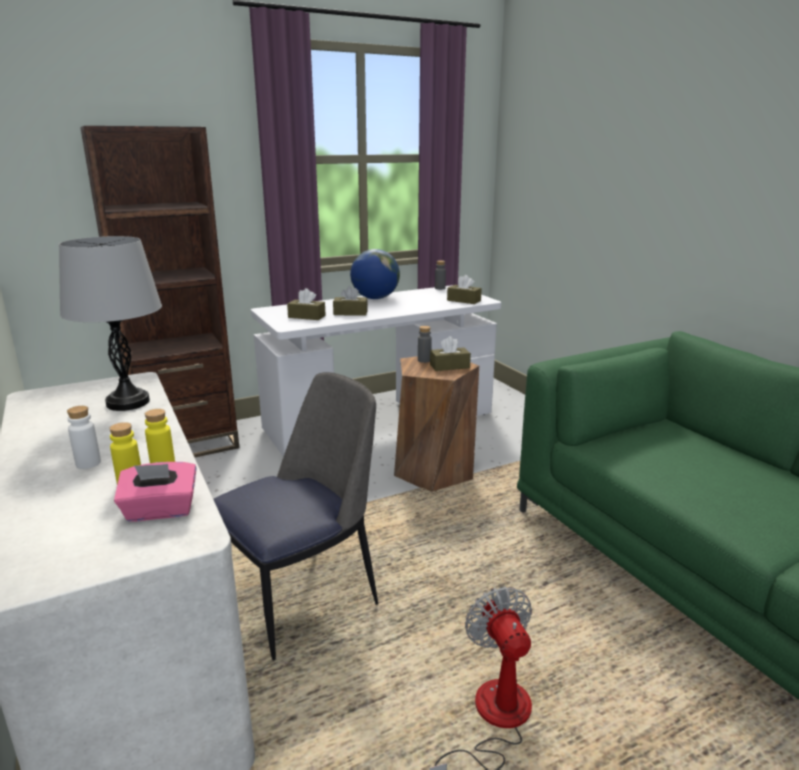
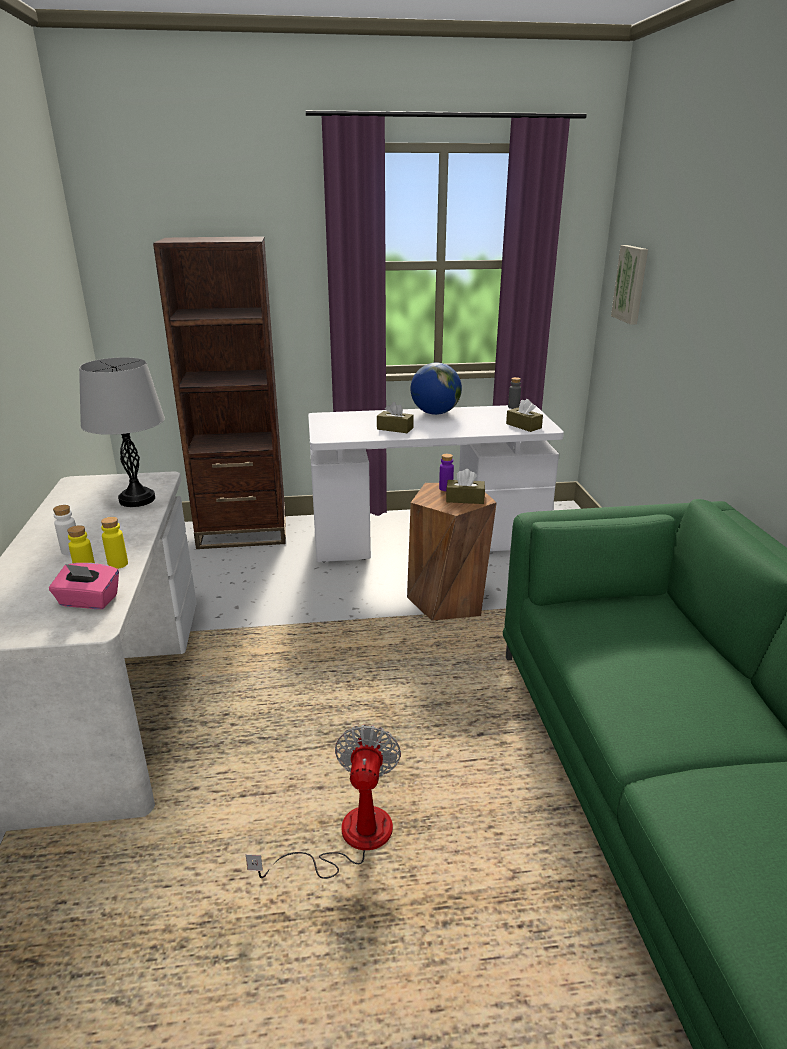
camera: 20 degrees right, 5 degrees up
chair [214,372,378,661] -> none
brown tissue box [287,288,326,320] -> none
grey bottle [418,326,432,363] -> purple bottle [439,454,454,491]
none -> picture [611,245,648,324]

